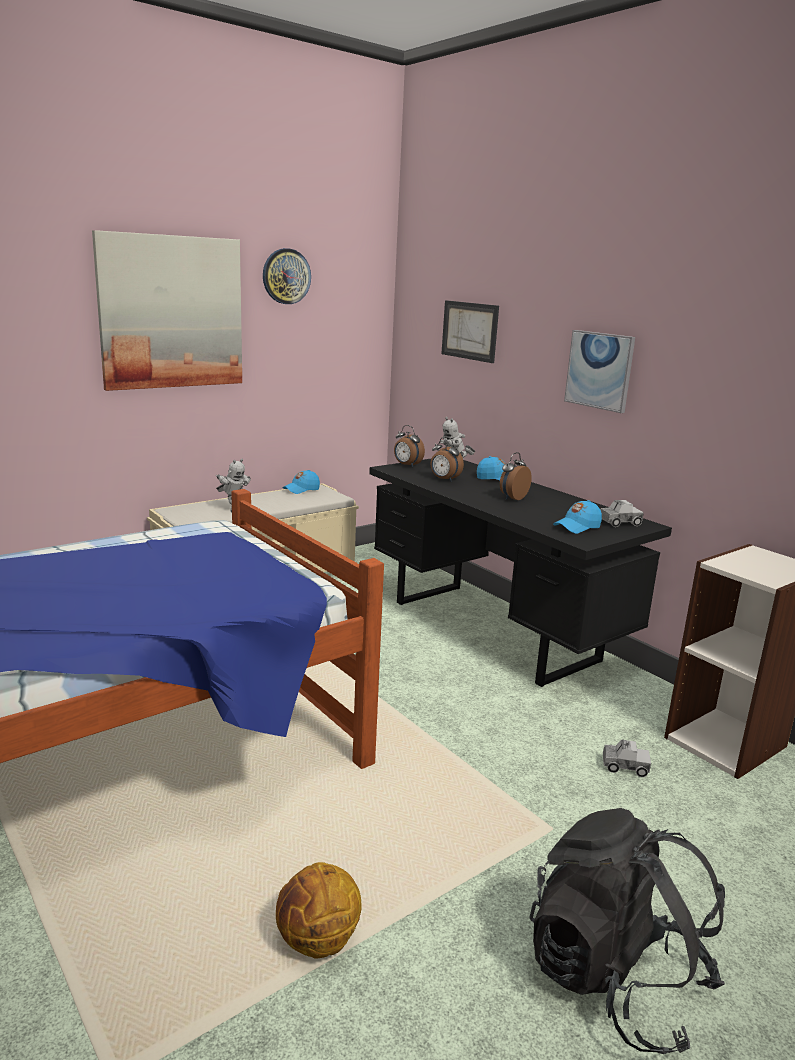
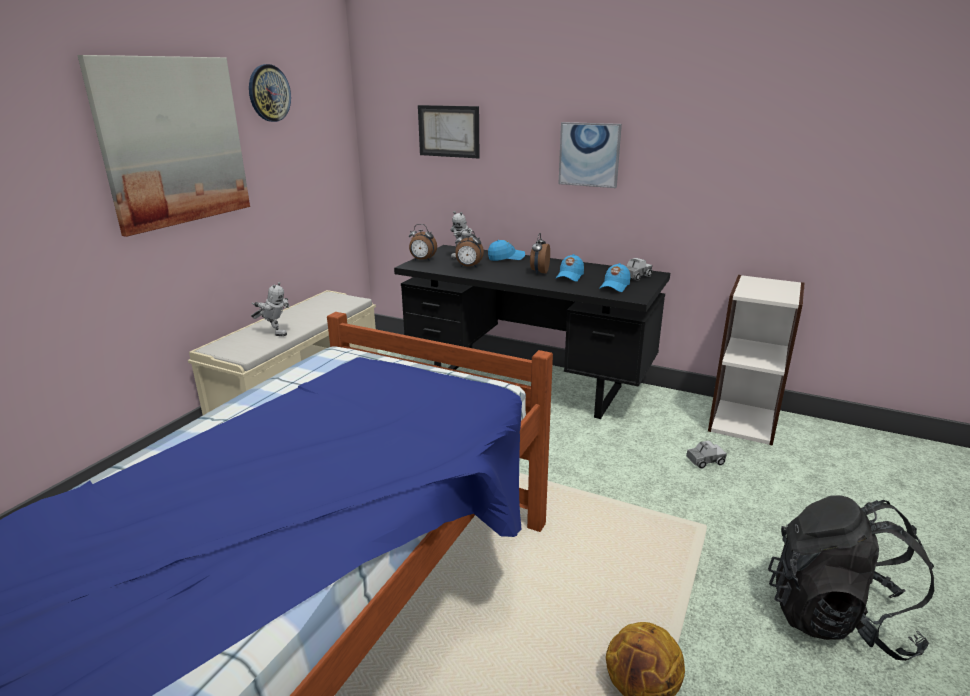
camera: 25 degrees left, 5 degrees up
blue cap [283,470,320,494] -> blue cap moved to [555,254,584,282]

